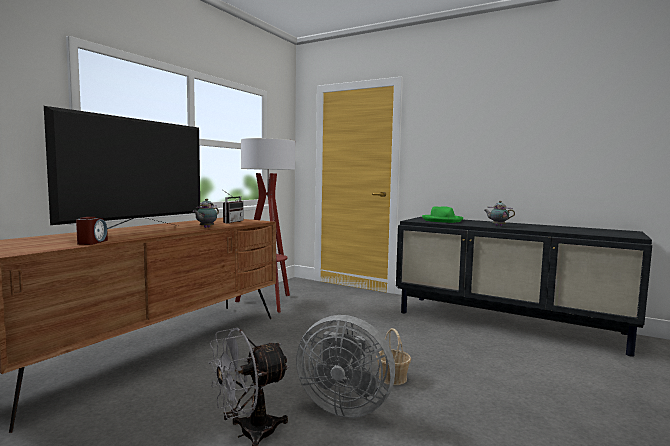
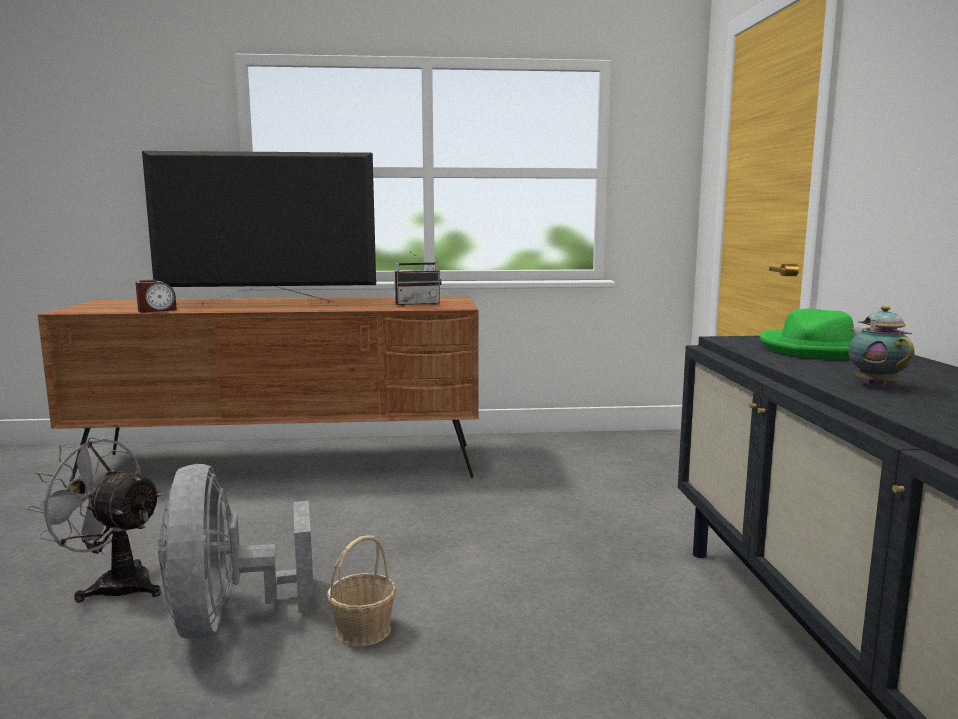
camera: 55 degrees right, 5 degrees up
teapot [193,199,219,228] -> none
floor lamp [235,138,295,313] -> none

